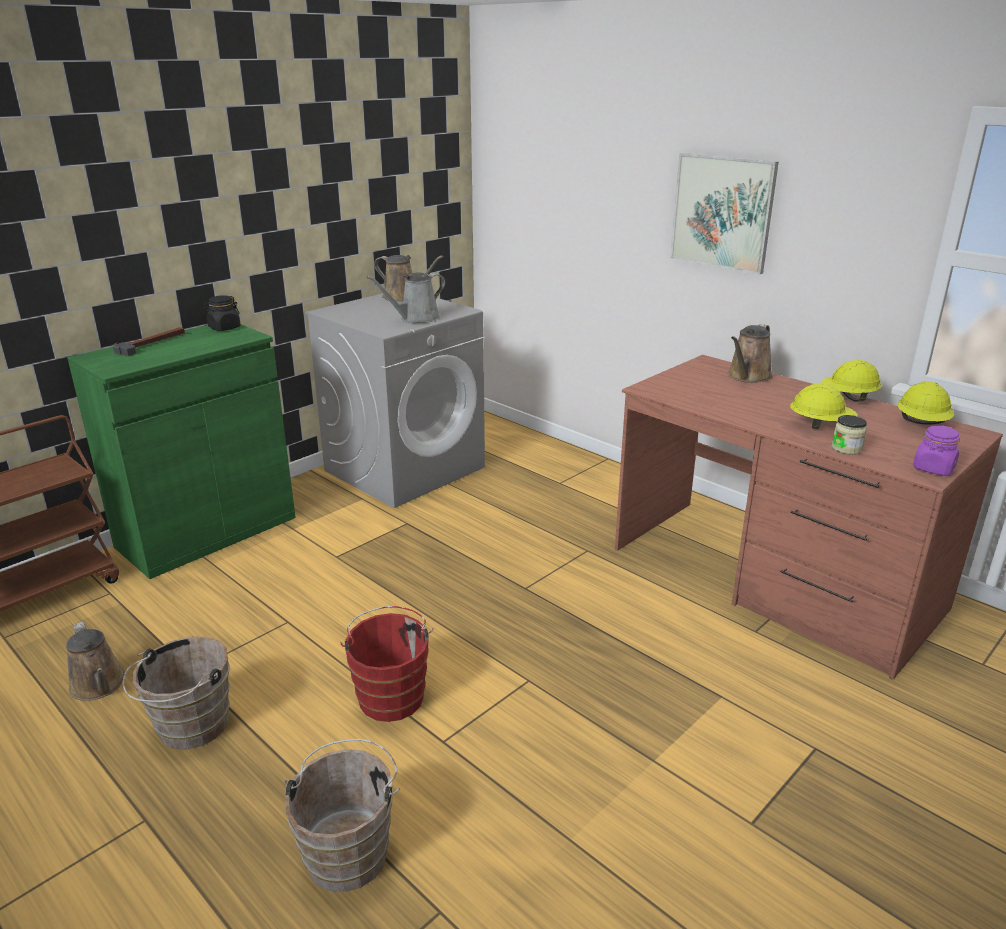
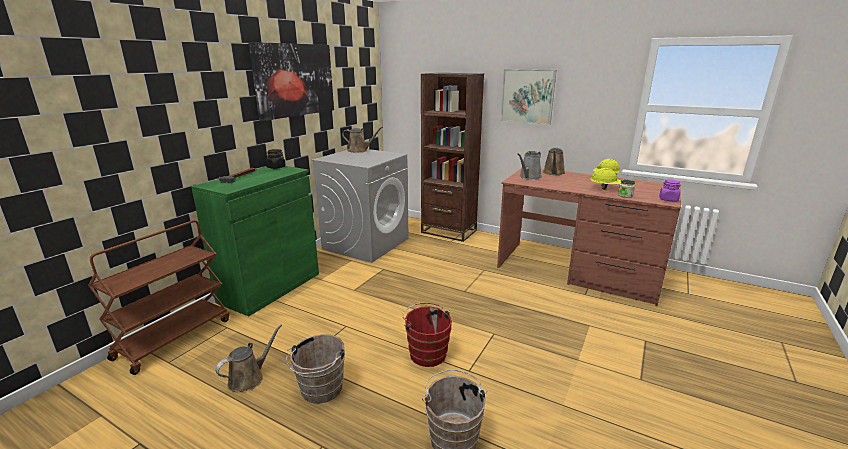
camera: 15 degrees left, 5 degrees down
brown watering can [66,621,125,701] -> brown watering can turned 90 degrees counterclockwise [215,324,282,392]
grey watering can [367,272,445,323] -> grey watering can moved to [518,151,542,180]
yellow hard hat [898,381,954,424] -> none
none -> picture [248,42,334,121]
none -> brown bookcase [421,73,484,242]

